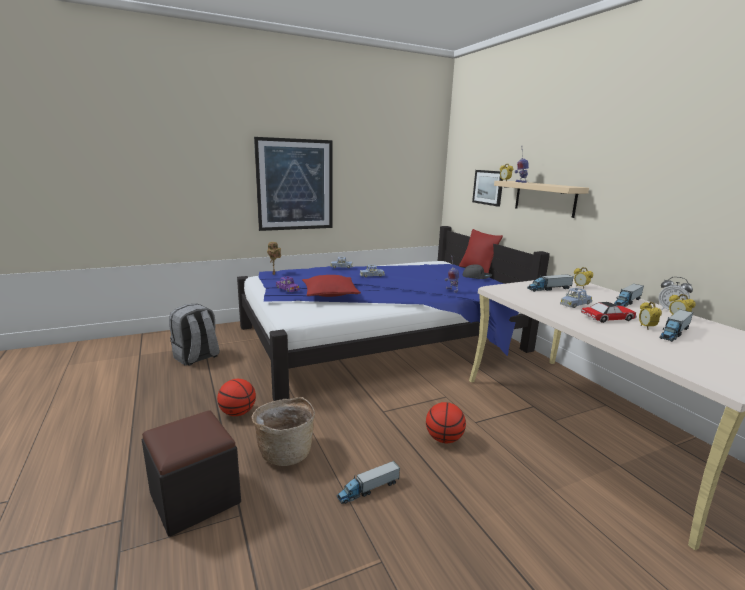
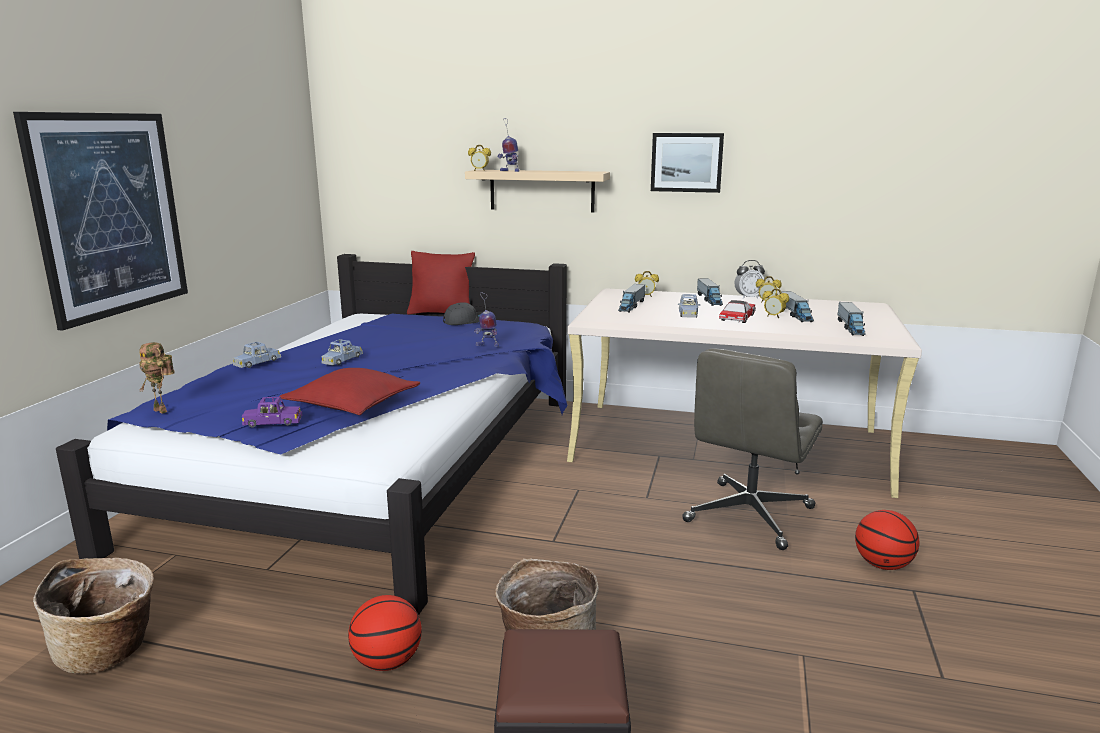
camera: 50 degrees left, 0 degrees up
grey backpack [169,304,220,366] -> basket [33,558,154,674]
toy truck [336,461,400,504] -> toy truck moved to [838,302,866,336]
basketball [426,402,466,443] -> basketball moved to [855,510,919,570]
picture [472,170,503,207] -> picture moved to [651,133,724,193]
none -> grey office chair [682,348,823,550]

